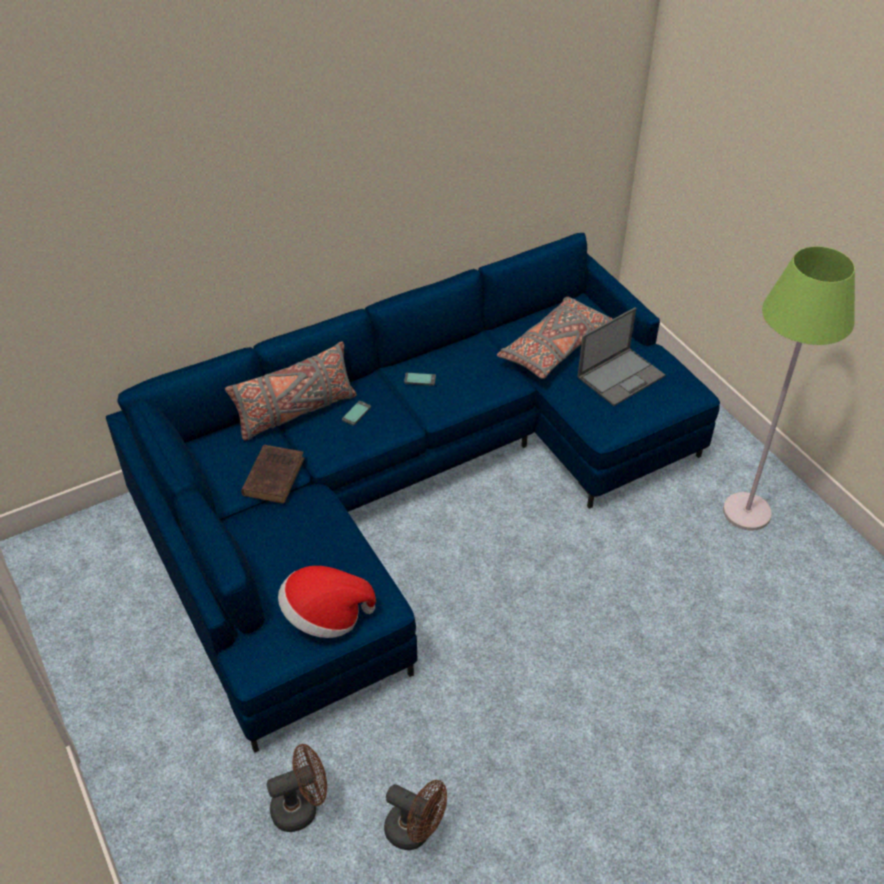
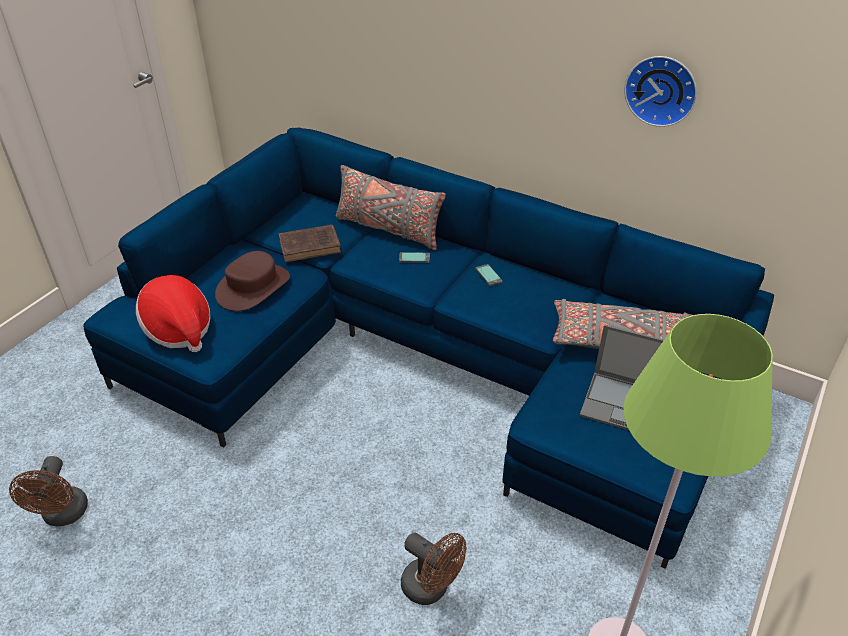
camera: 60 degrees right, 5 degrees down
brown fan [266,744,327,832] -> brown fan moved to [401,532,466,605]
none -> brown hat [215,251,290,311]
none -> wall clock [624,56,697,127]

